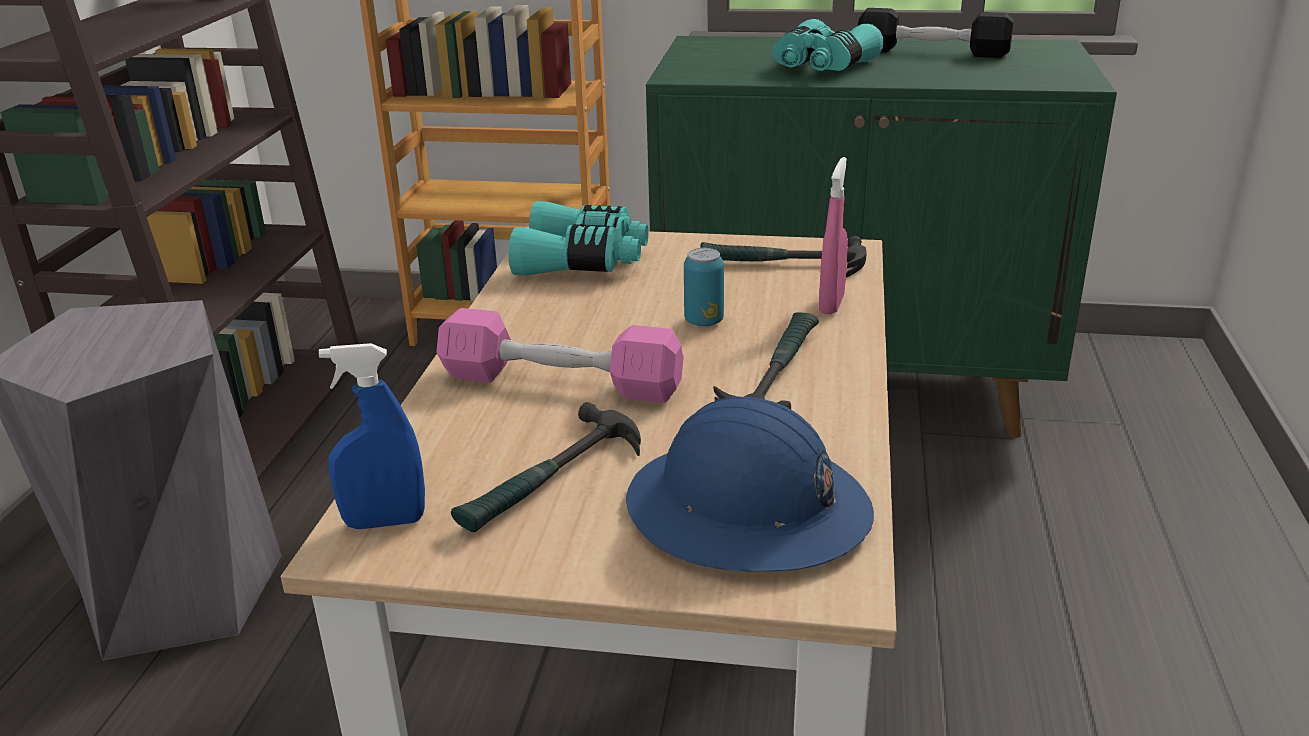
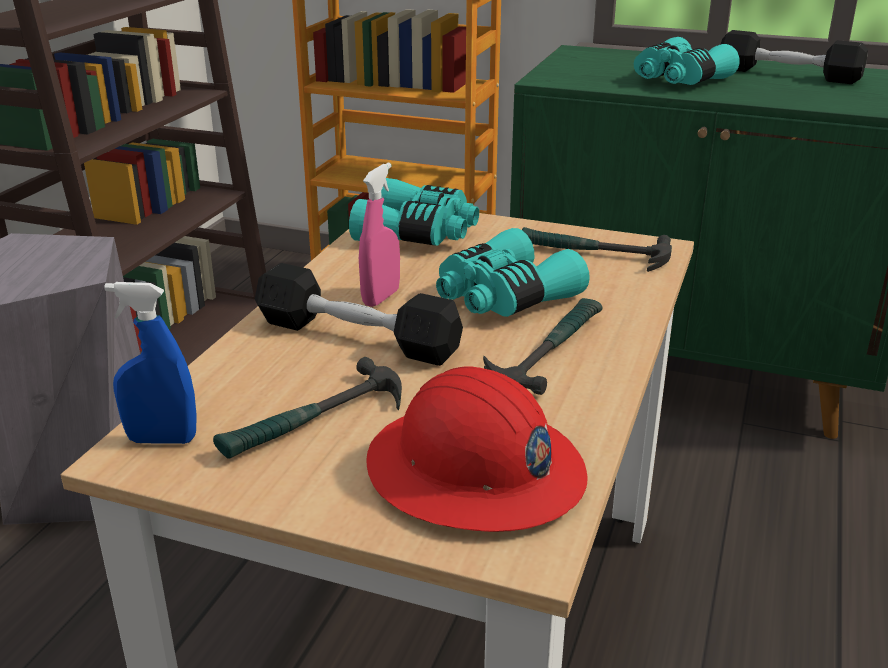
camera: 10 degrees right, 0 degrees up
pink dumbbell [436,308,684,403] -> black dumbbell [255,263,463,366]
blue hard hat [626,397,874,572] -> red hard hat [367,367,588,532]
can [684,248,724,327] -> turquoise binoculars [436,228,590,317]
pink spray bottle [819,157,848,314] -> pink spray bottle moved to [359,163,400,307]

